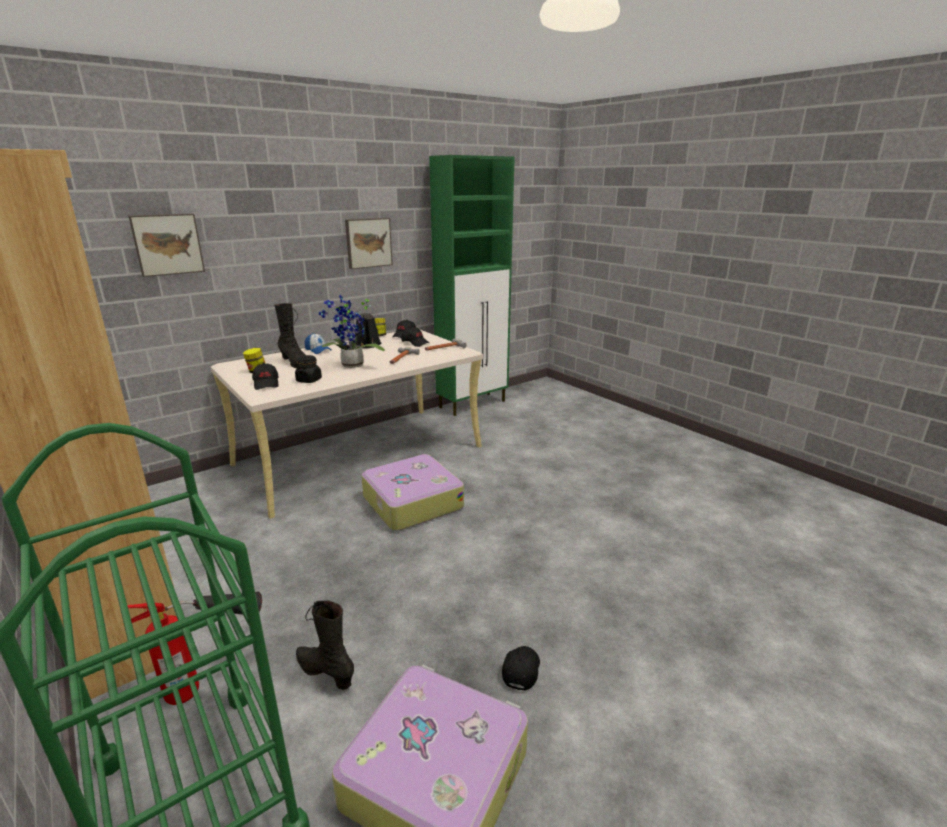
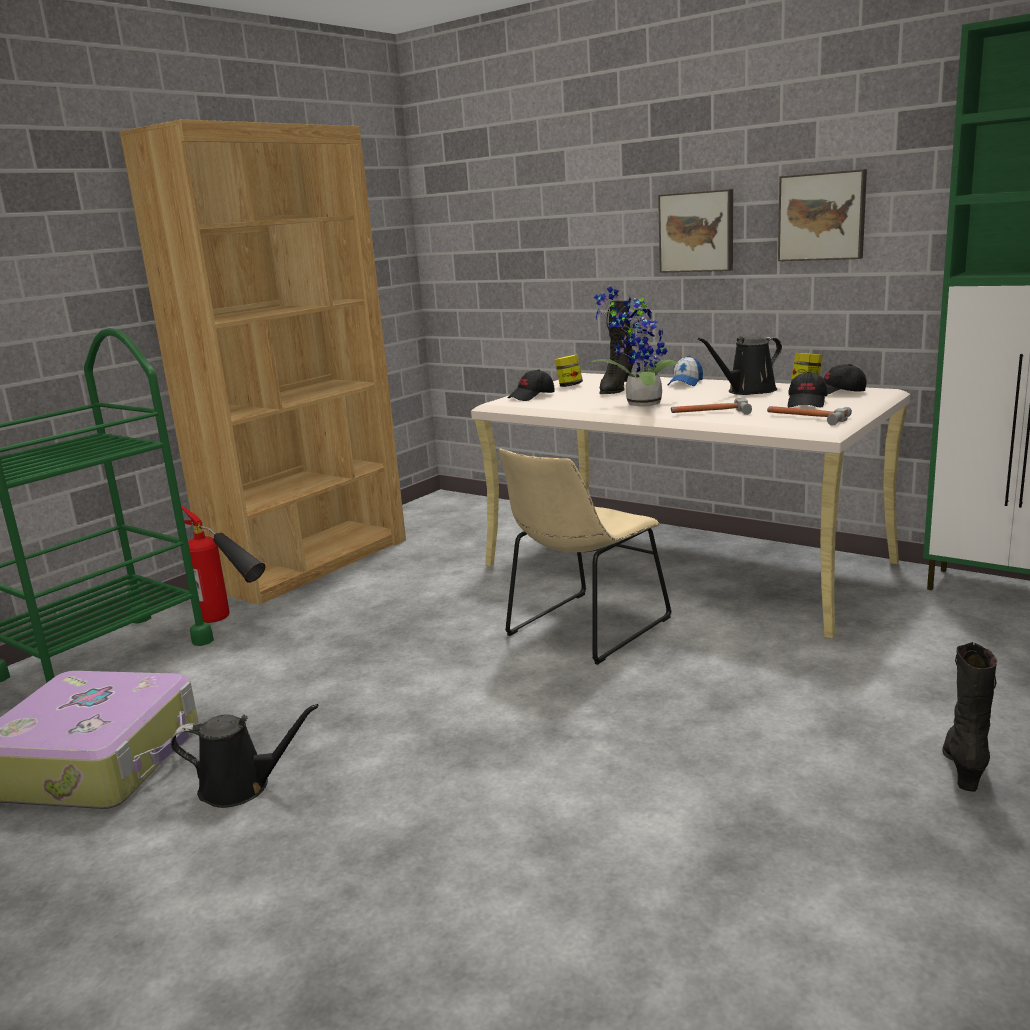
camera: 75 degrees right, 5 degrees down
picture [129,213,205,277] -> picture moved to [658,189,733,273]
black jar [295,355,322,383] -> none
black boot [296,600,354,690] -> black boot moved to [942,642,997,792]
suitcase [361,454,464,531] -> beige chair [499,448,672,665]
black cap [502,646,540,691] -> black watering can [170,704,319,808]

